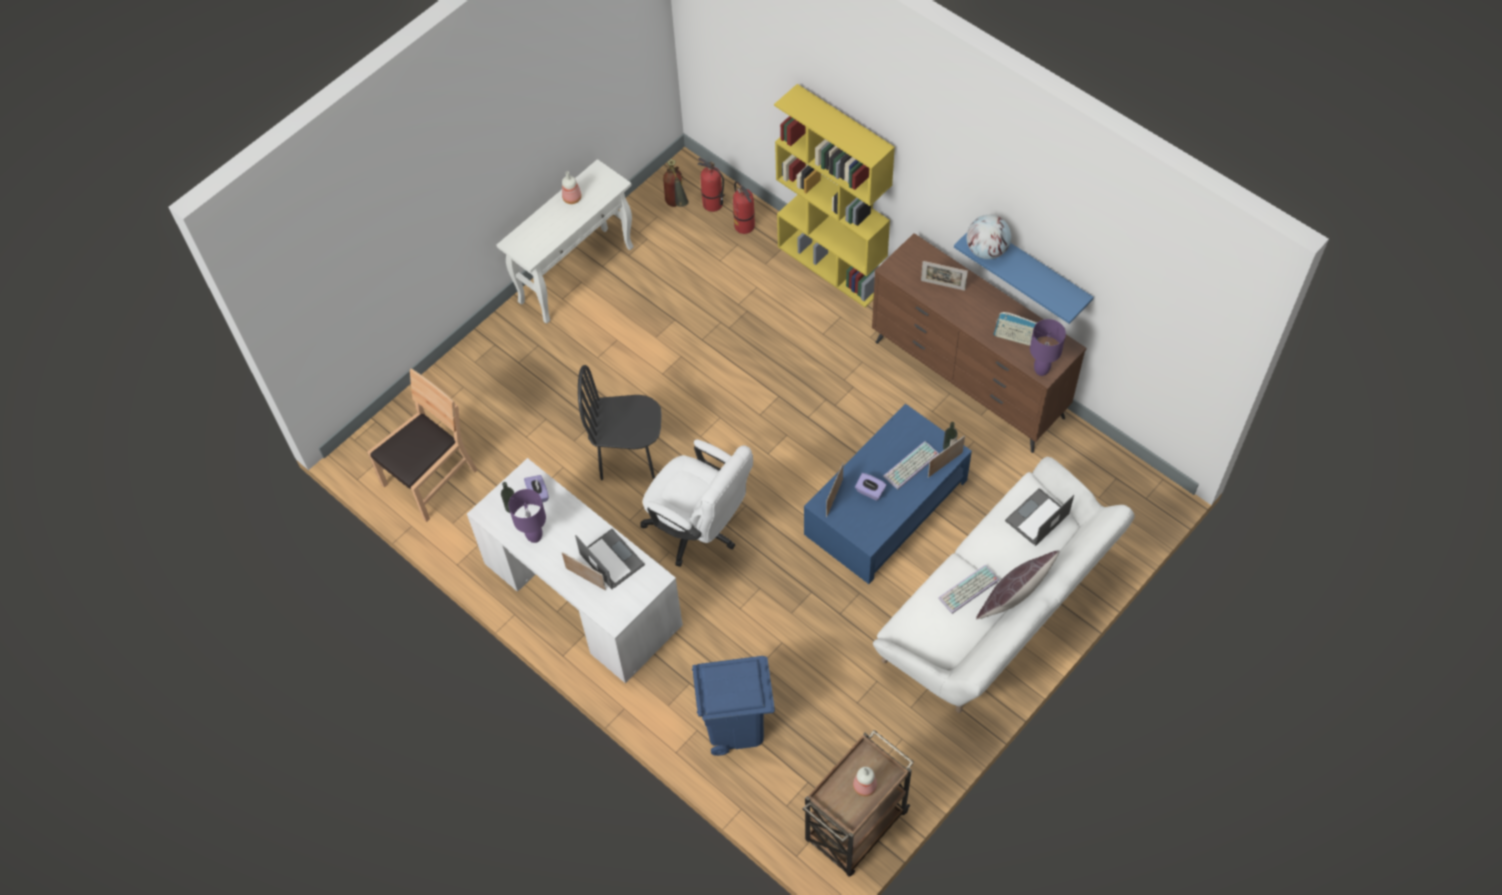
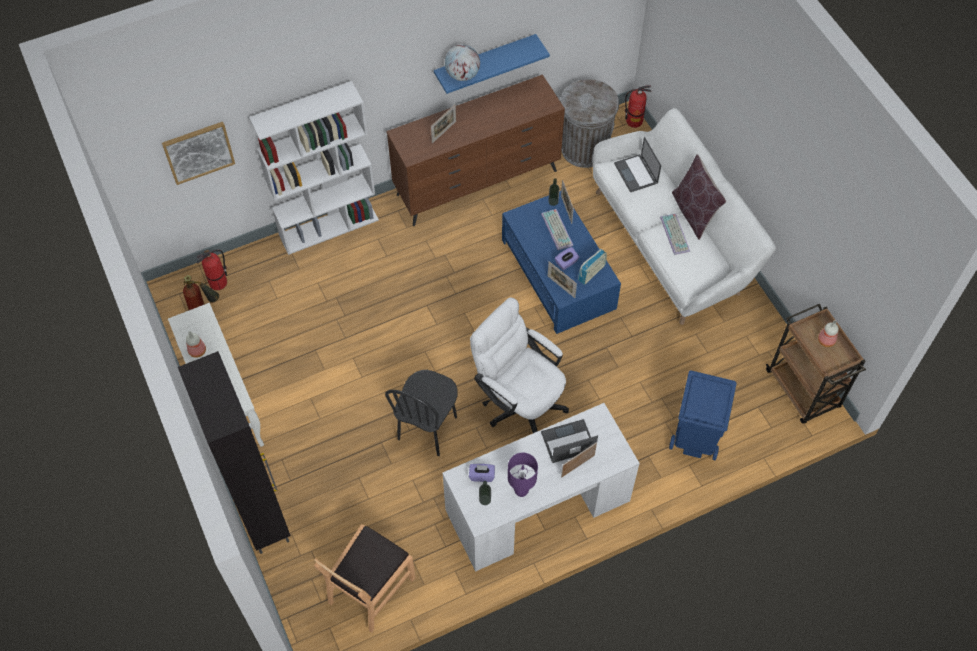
camera: 70 degrees left, 0 degrees up
brown chair [367,368,477,522] -> brown chair turned 120 degrees counterclockwise [314,524,416,633]
white office chair [640,440,753,567] -> white office chair turned 105 degrees counterclockwise [470,298,569,433]
fire extinguisher [733,182,755,234] -> fire extinguisher moved to [625,85,651,128]
yellow bookcase [774,84,895,307] -> white bookcase [249,81,379,255]
radio [994,312,1038,346] -> radio moved to [578,249,607,285]
purple table lamp [1030,319,1066,376] -> none
none -> picture [162,122,235,185]
none -> black cabinet [178,351,291,554]
none -> grey trash can [560,79,619,168]

